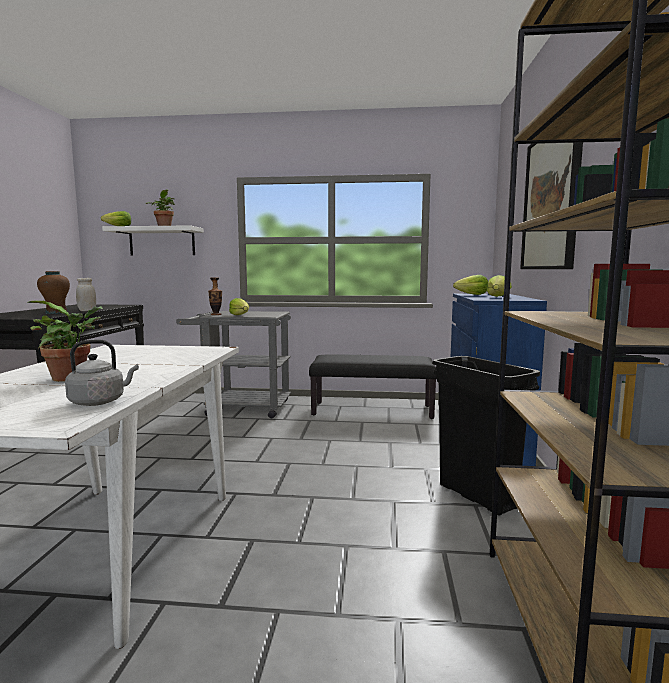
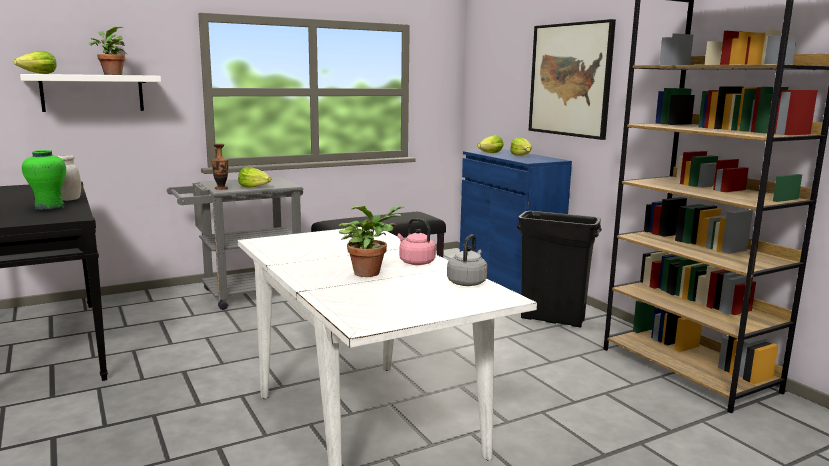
camera: 35 degrees left, 5 degrees up
brown vase [37,271,70,314] -> green vase [22,150,66,210]
none -> pink kettle [398,218,436,265]

